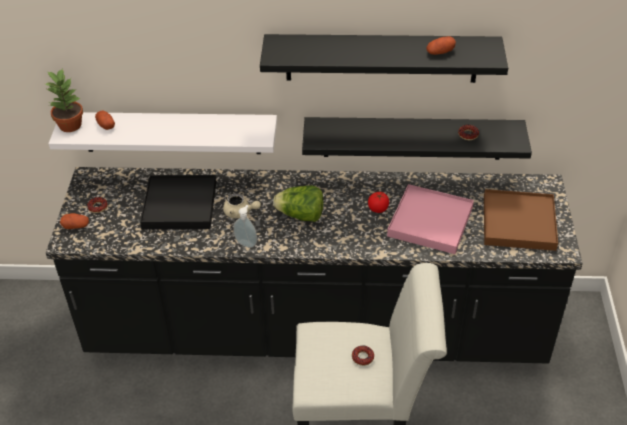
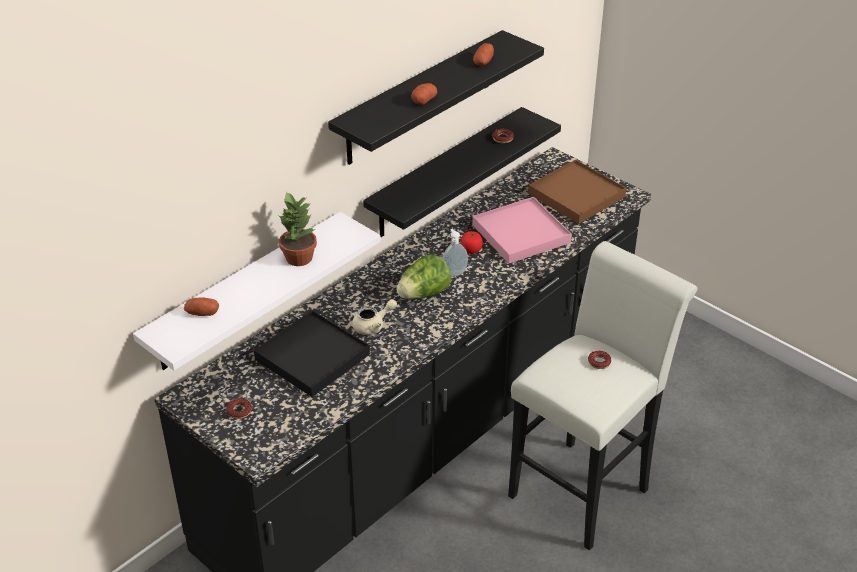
camera: 50 degrees left, 5 degrees down
potted plant [45,69,83,132] -> potted plant moved to [279,191,317,266]
potato [60,213,89,229] -> potato moved to [411,83,437,105]
soap dispenser [233,205,257,248] -> soap dispenser moved to [442,229,468,277]

